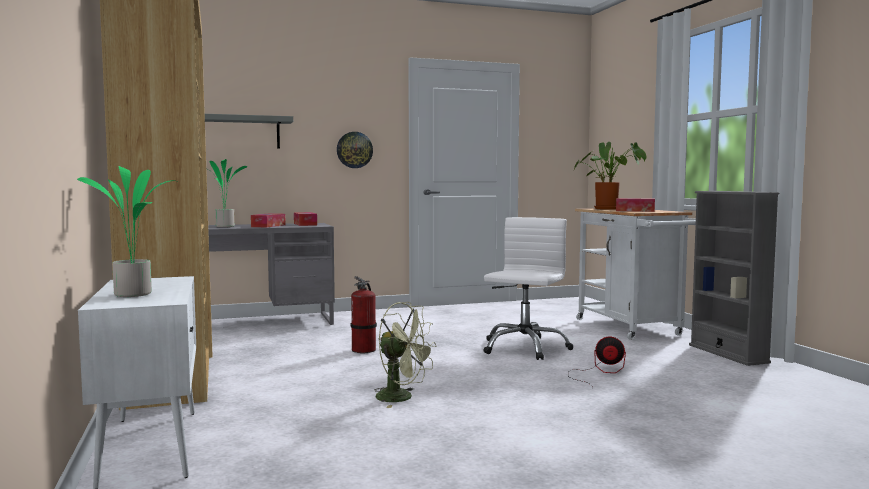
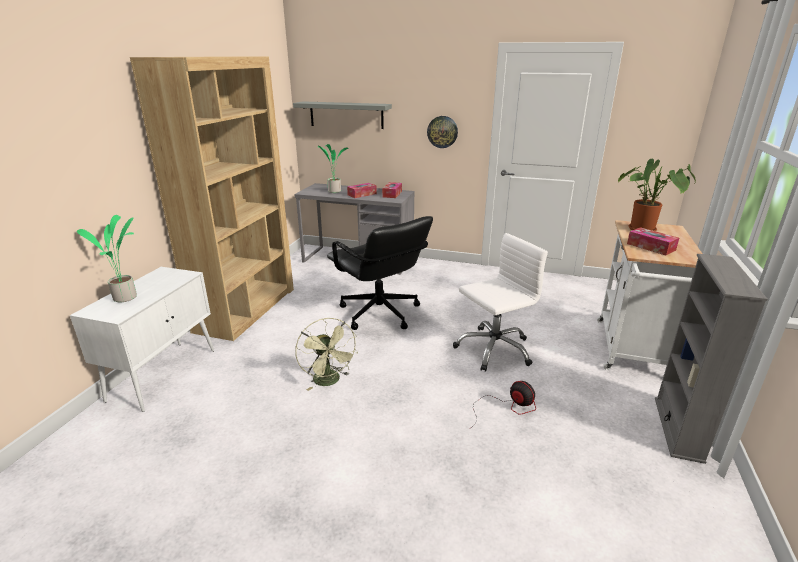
camera: 35 degrees right, 20 degrees up
fire extinguisher [351,276,377,353] -> black office chair [327,216,433,330]

